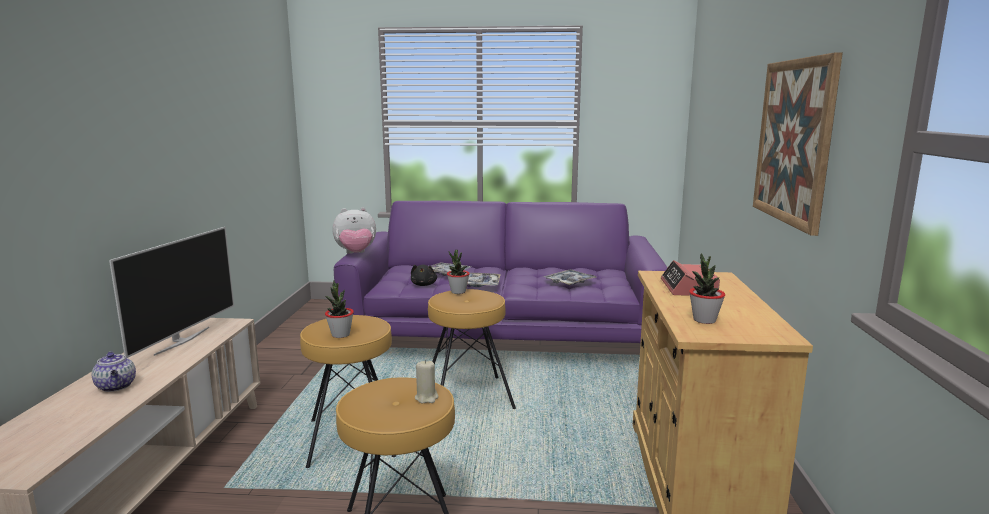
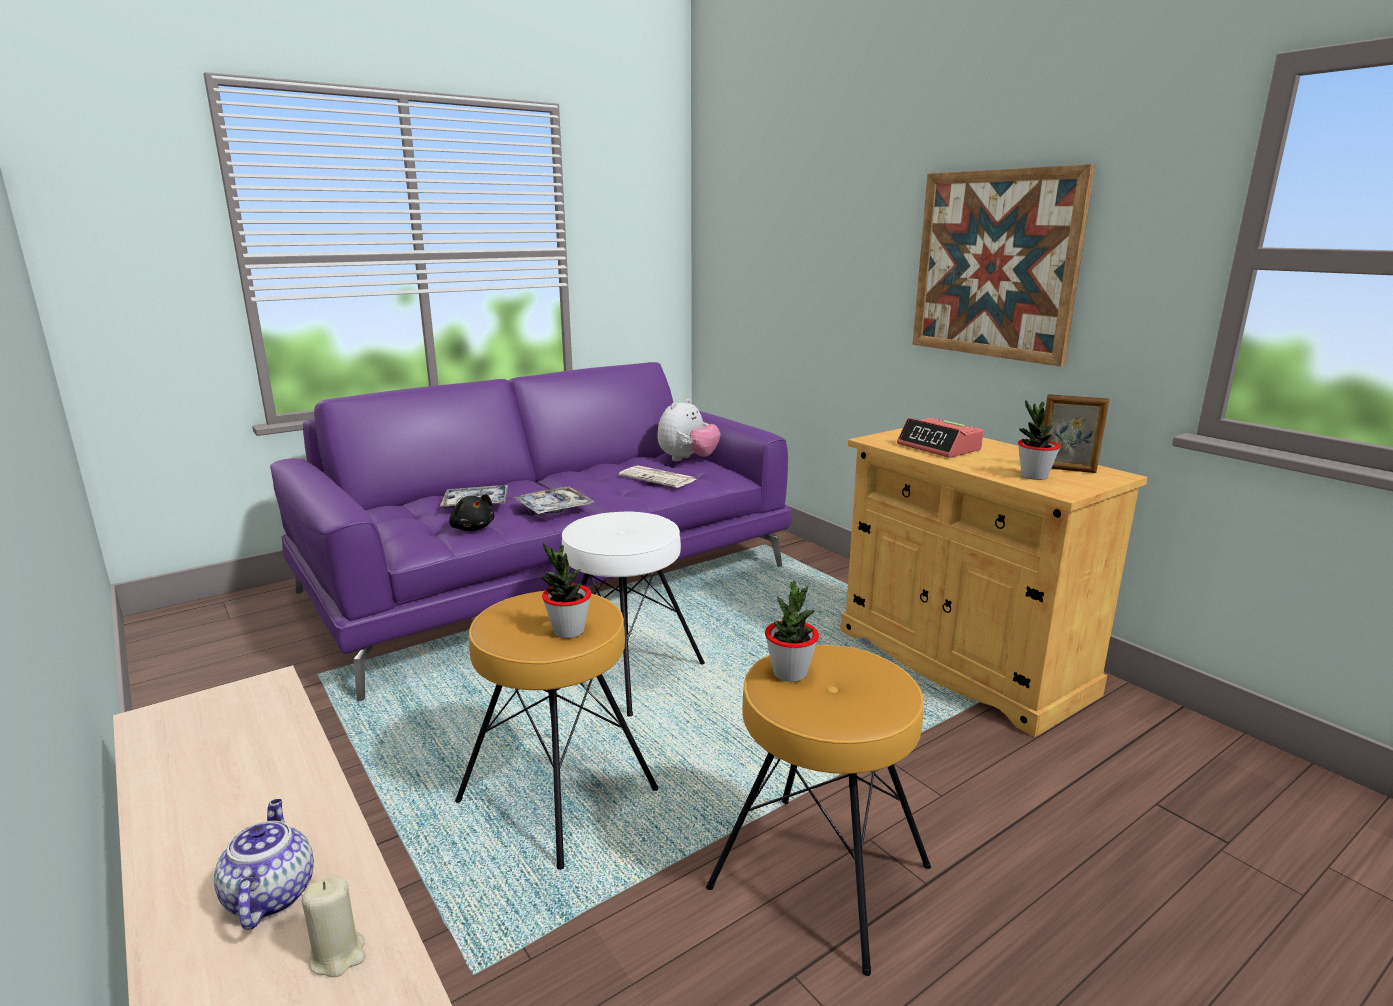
camera: 40 degrees left, 5 degrees up
teapot [91,351,136,392] -> teapot turned 120 degrees counterclockwise [214,799,314,930]
television [109,227,234,358] -> none
plush toy [332,207,376,254] -> plush toy moved to [657,399,720,461]
beige candle [415,360,438,403] -> beige candle moved to [302,874,366,977]
brown stool [428,289,516,409] -> white stool [562,512,705,717]
potted plant [447,250,470,294] -> potted plant moved to [765,581,819,682]
tray [544,269,597,285] -> newspaper [619,465,697,488]
none -> picture frame [1043,394,1109,473]

